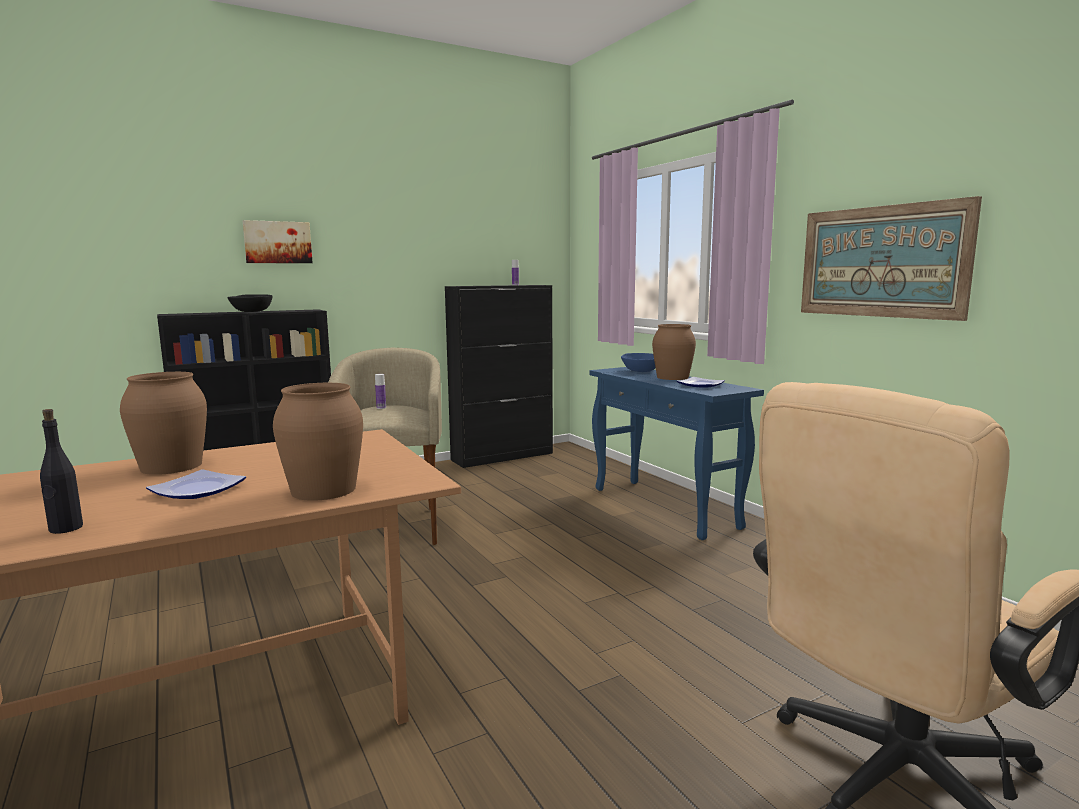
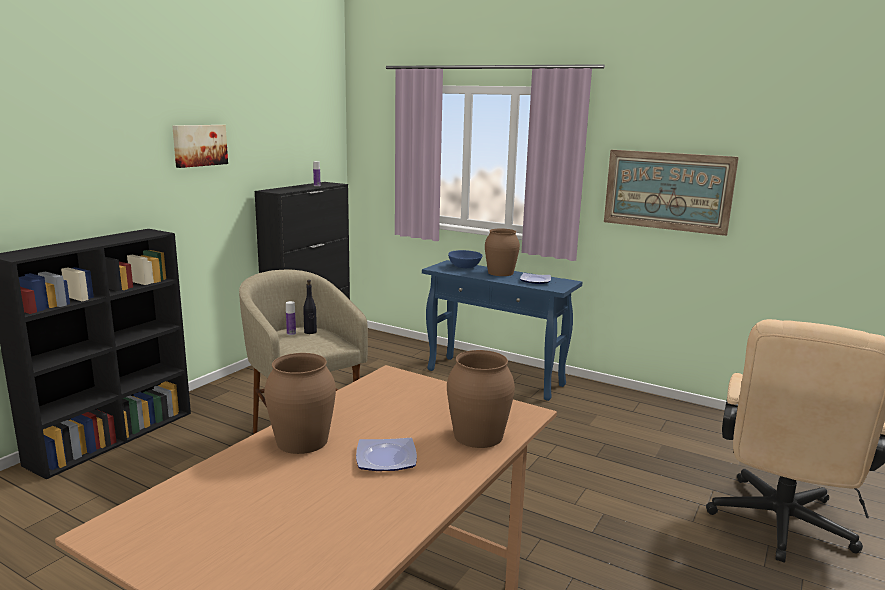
camera: 30 degrees left, 5 degrees up
black bottle [40,409,83,534] -> black bottle moved to [303,280,317,334]
black bowl [227,294,273,312] -> none
picture [243,220,312,263] -> picture moved to [172,125,228,168]

